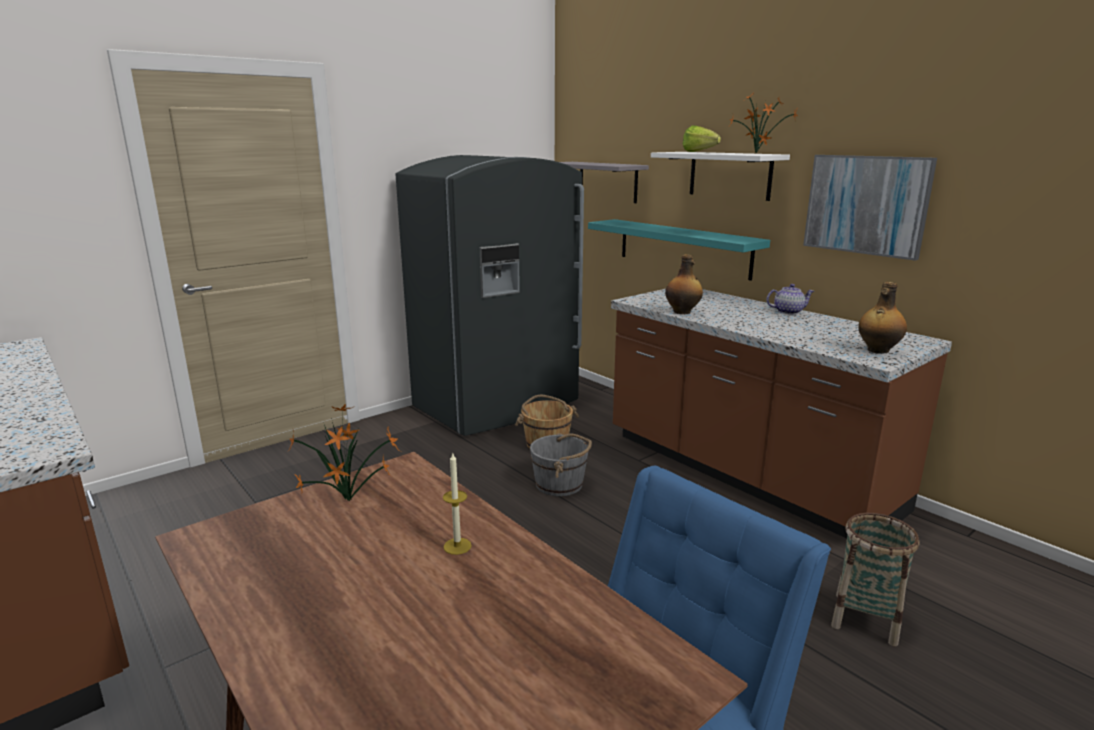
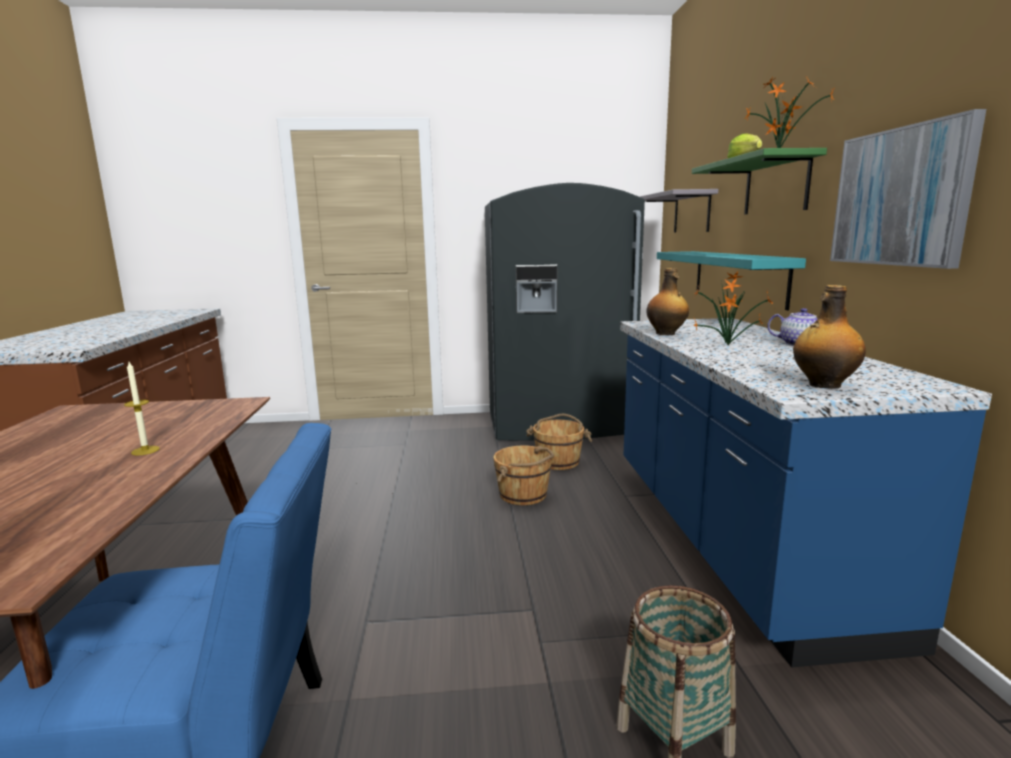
camera: 35 degrees right, 5 degrees down
potted plant [287,404,401,501] -> potted plant moved to [692,272,773,345]
grey bucket [530,433,592,496] -> brown bucket [493,446,554,505]
brown counter [611,289,952,538] -> blue counter [620,318,992,668]
white shelf [651,152,790,201] -> green shelf [692,148,827,214]

